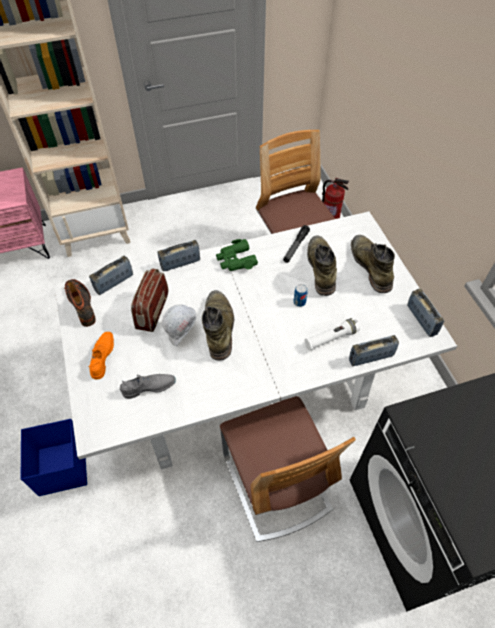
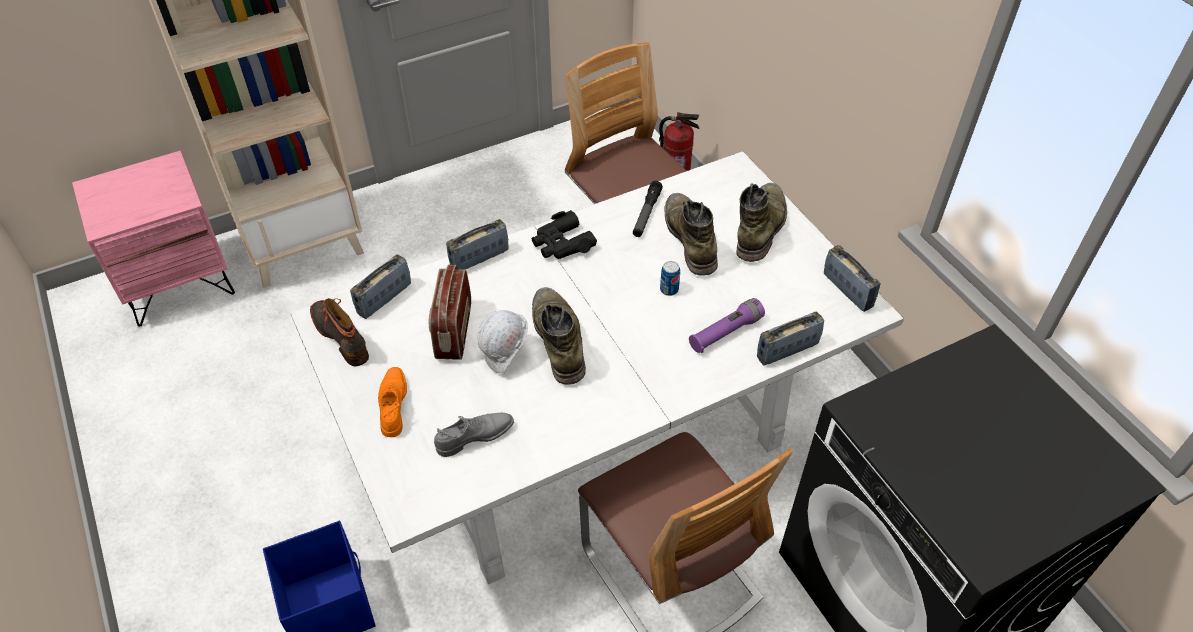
camera: 10 degrees left, 5 degrees down
green binoculars [216,239,258,271] -> black binoculars [532,210,597,259]
white flashlight [304,318,360,351] -> purple flashlight [689,298,765,353]
green boot [351,235,395,293] -> green boot turned 45 degrees clockwise [736,183,787,262]

